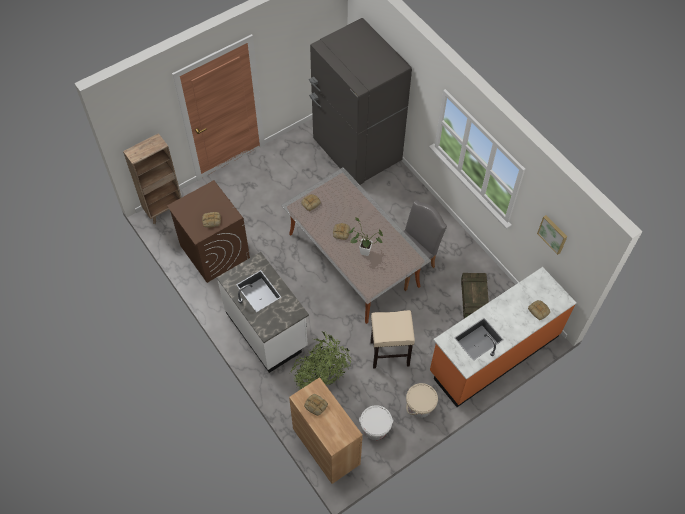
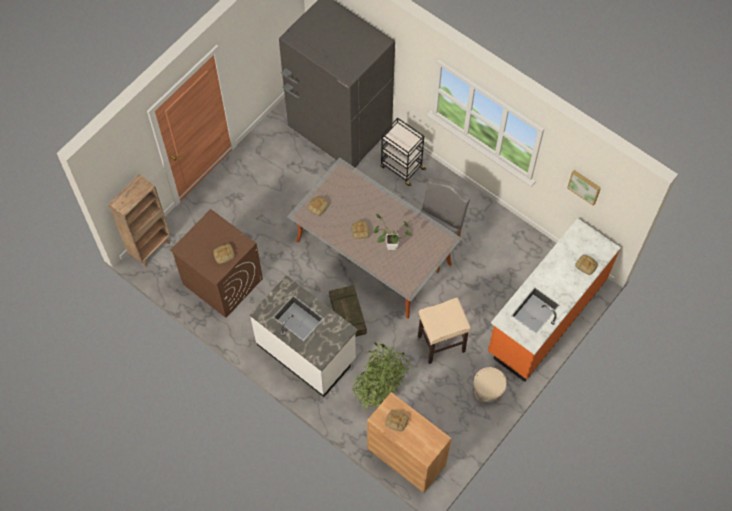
camera: 15 degrees left, 5 degrees up
white bucket [359,405,393,440] -> none
crate [461,273,489,318] -> crate moved to [329,285,367,337]
none -> black cart [380,118,426,187]

